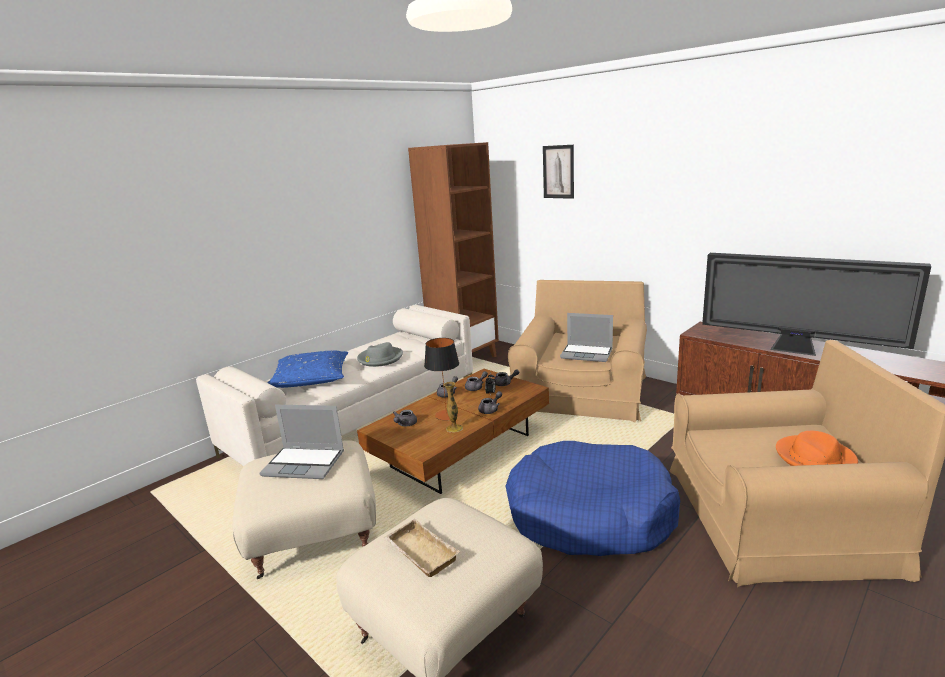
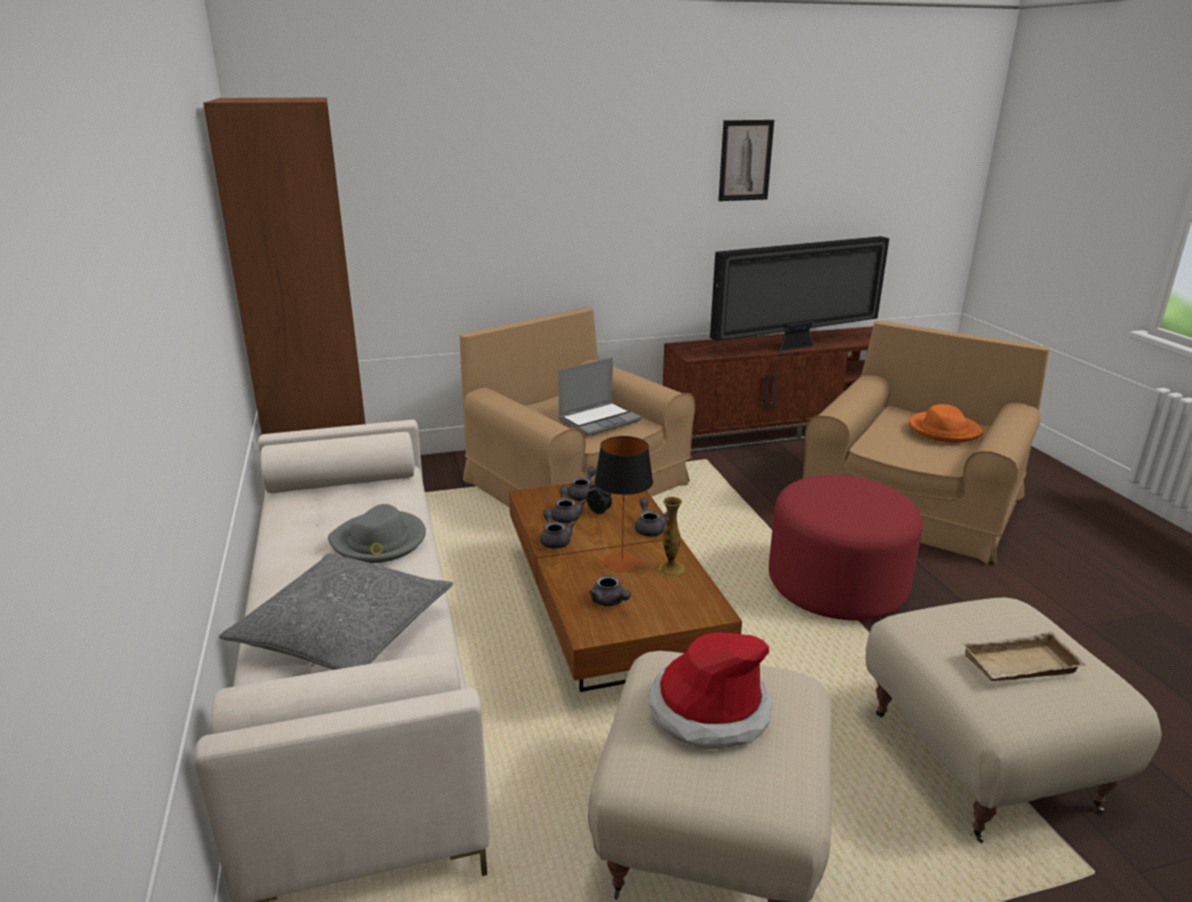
camera: 60 degrees left, 5 degrees up
laptop [259,405,344,479] -> hat [648,632,773,750]
blue pillow [267,350,348,388] -> grey pillow [219,553,453,670]
blue dog bed [506,441,680,556] -> red ottoman [769,475,923,620]
picture [543,145,574,199] -> picture moved to [718,120,774,201]

